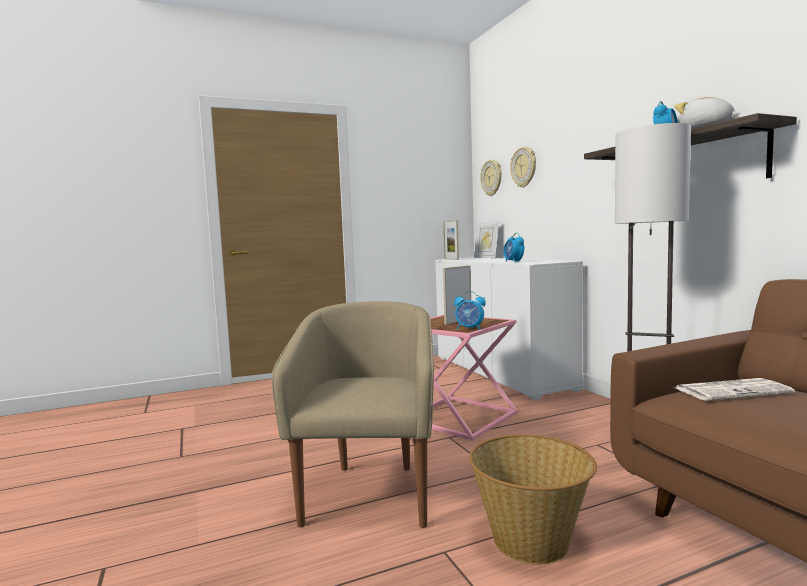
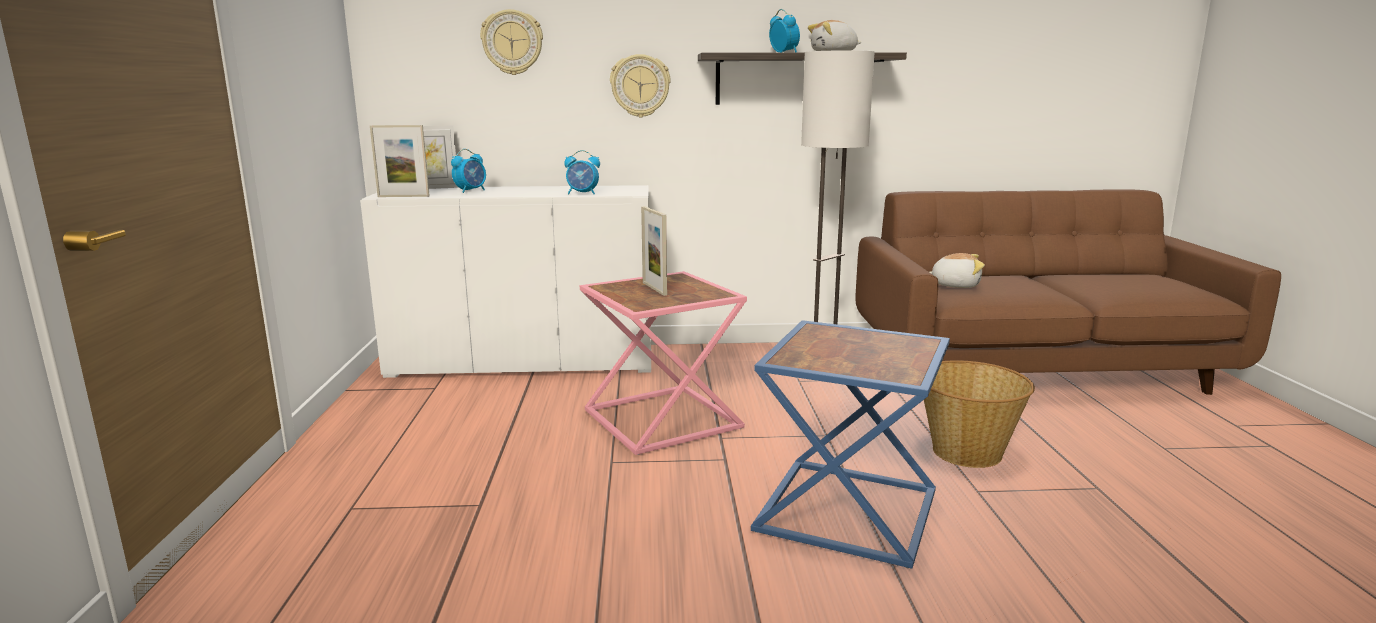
camera: 70 degrees left, 10 degrees up
beige armchair [272,301,434,528] -> blue side table [751,320,950,569]
alarm clock [454,291,486,330] -> alarm clock moved to [451,149,486,193]
wall clock [481,159,502,196] -> wall clock moved to [610,54,671,117]
newspaper [676,378,795,401] -> plush toy [930,253,985,288]

